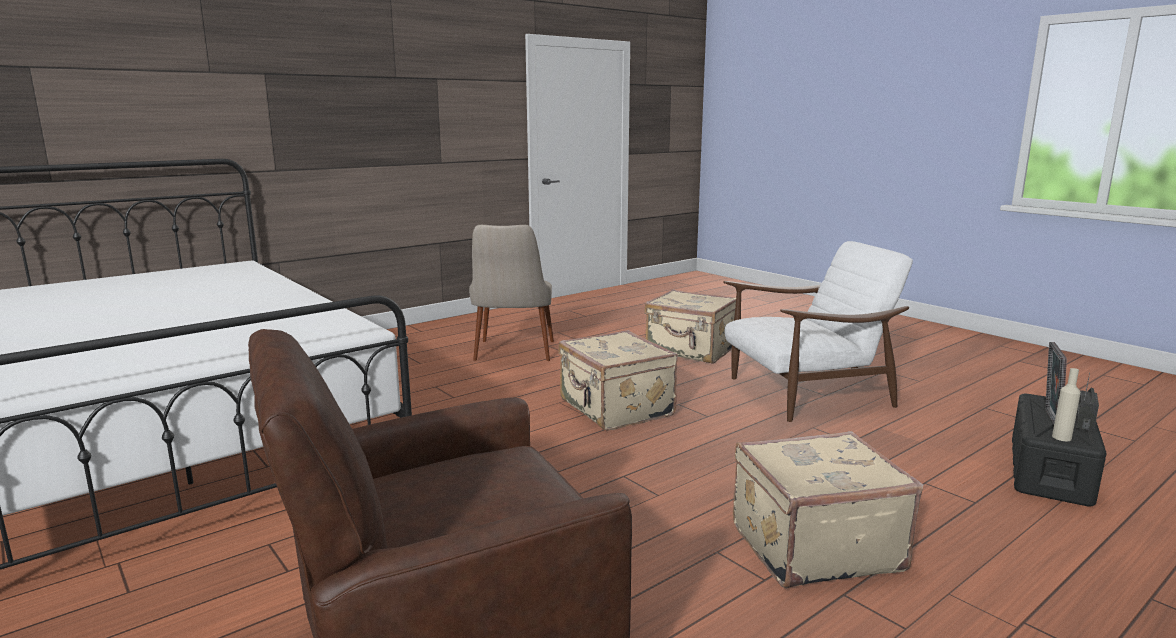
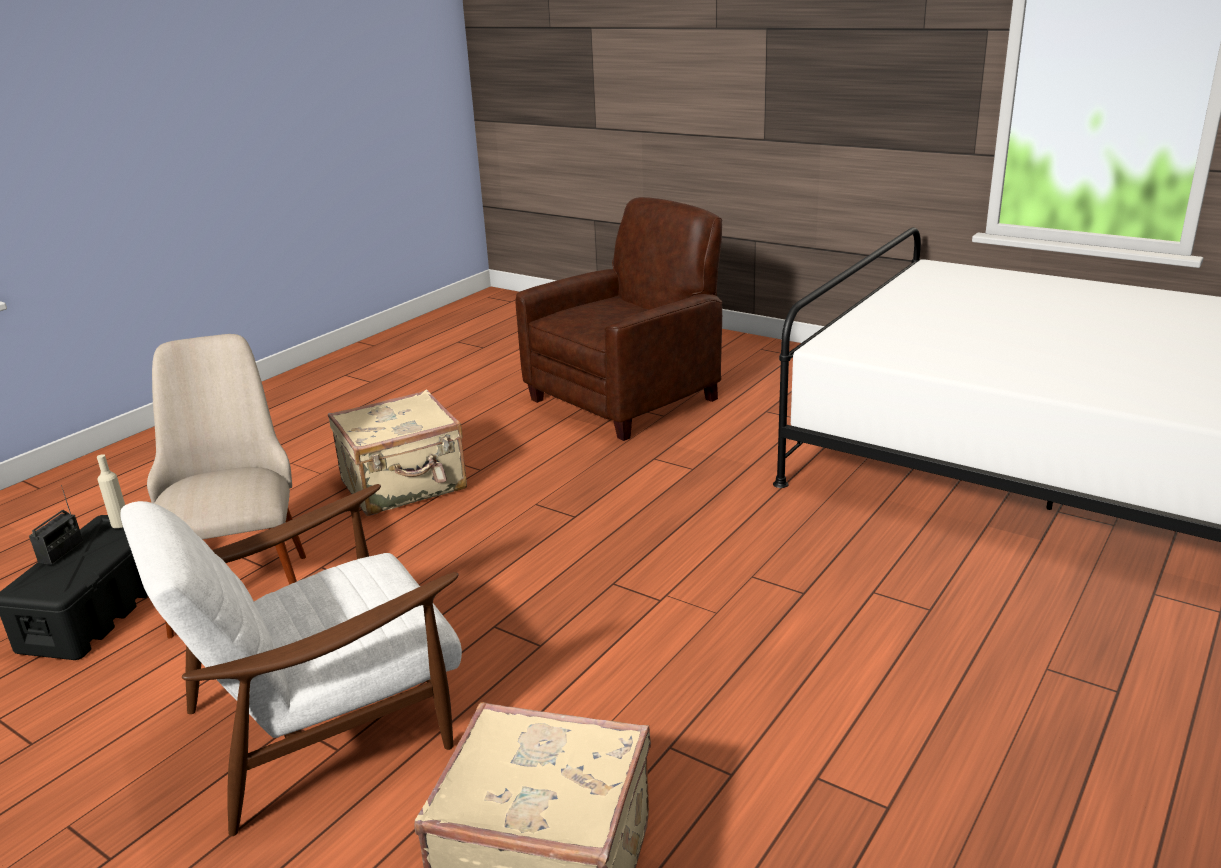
camera: 165 degrees right, 10 degrees up
beige chair [469,225,554,361] -> beige chair moved to [147,334,306,639]
beige suitcase [559,330,678,431] -> none
picture frame [1045,342,1067,425] -> none

